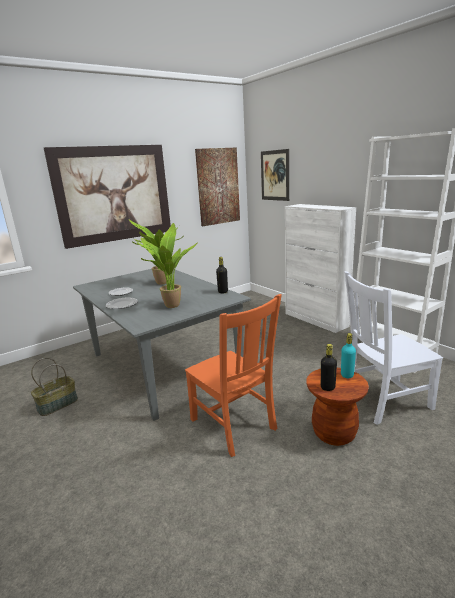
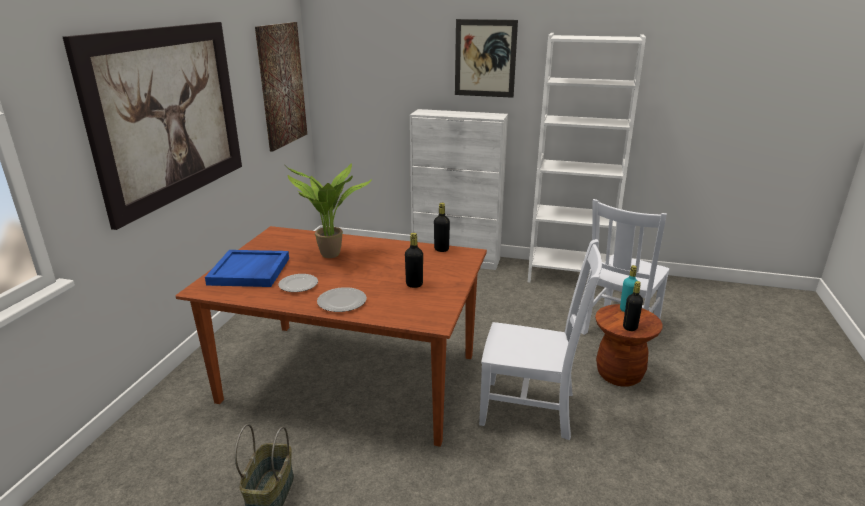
camera: 40 degrees left, 5 degrees up
grey dining table [73,269,251,421] -> brown dining table [175,226,487,447]
potted plant [136,223,198,308] -> black bottle [405,233,423,288]
orange chair [185,294,282,457] -> white chair [479,239,602,440]
picture [261,149,289,201] -> picture moved to [455,19,518,98]
none -> blue tray [205,250,289,287]

